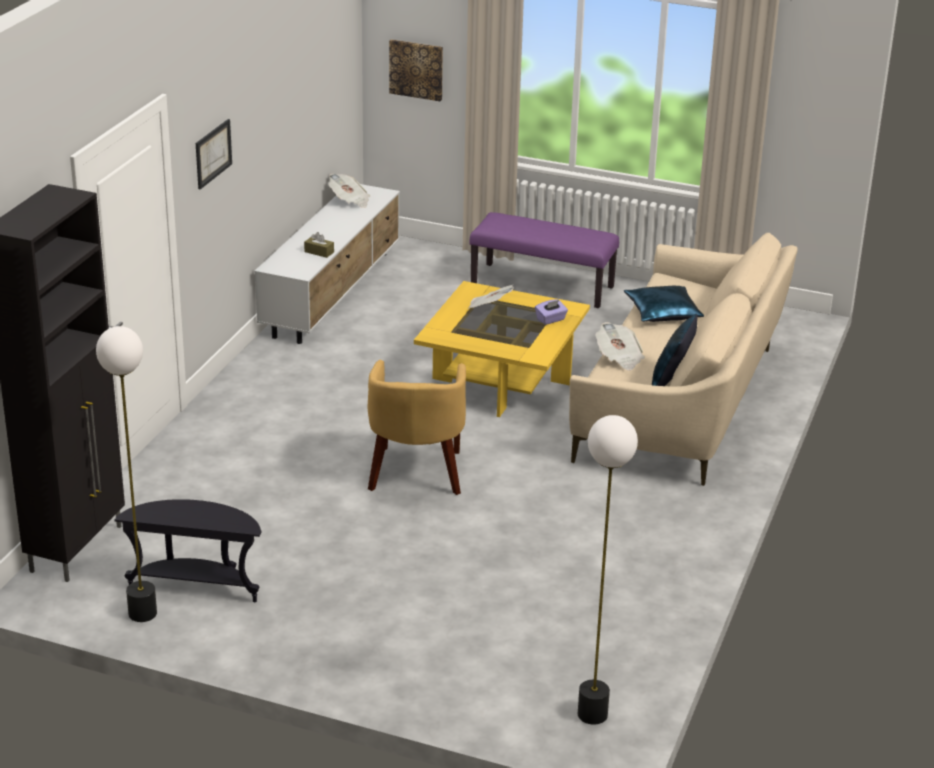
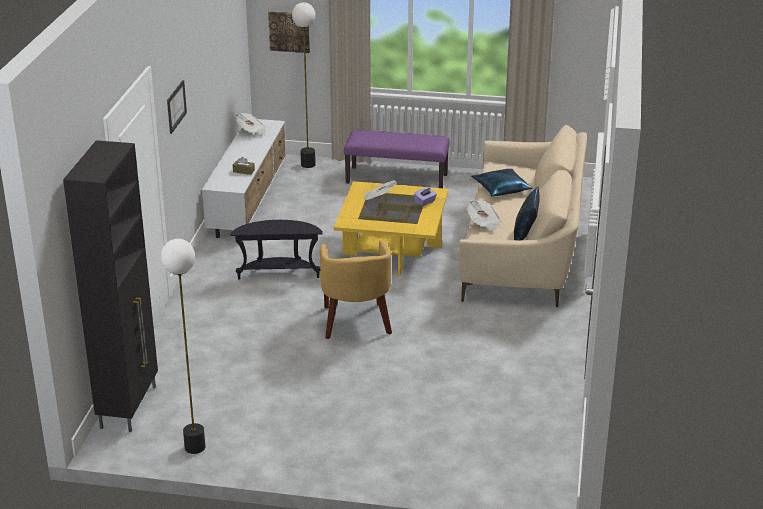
camera: 10 degrees left, 0 degrees up
black side table [114,499,261,602] -> black side table moved to [231,220,323,279]
floor lamp [578,415,638,725] -> floor lamp moved to [292,2,316,168]

